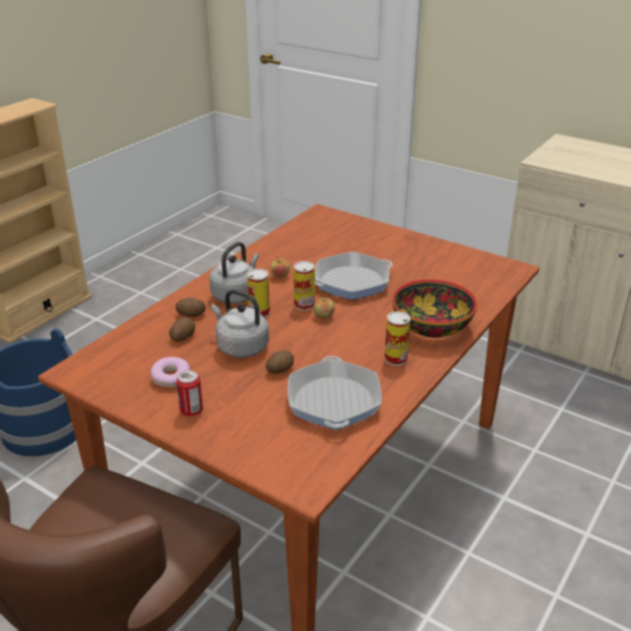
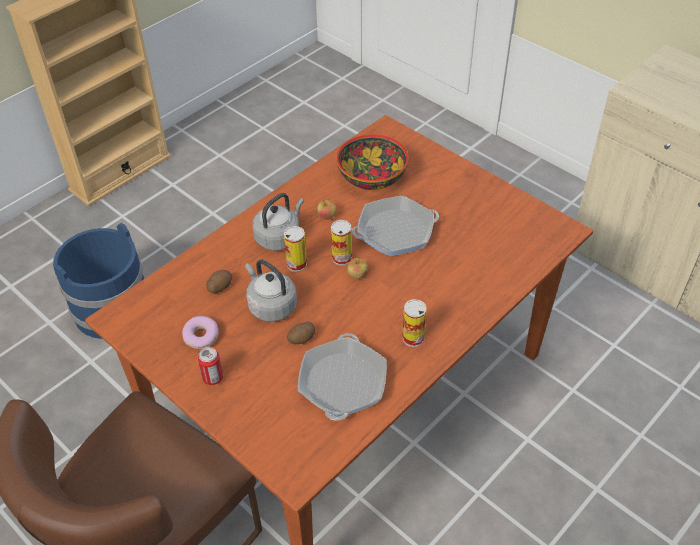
camera: 10 degrees right, 15 degrees up
potato [175,298,206,317] -> none
bowl [392,279,477,338] -> bowl moved to [336,134,409,190]

